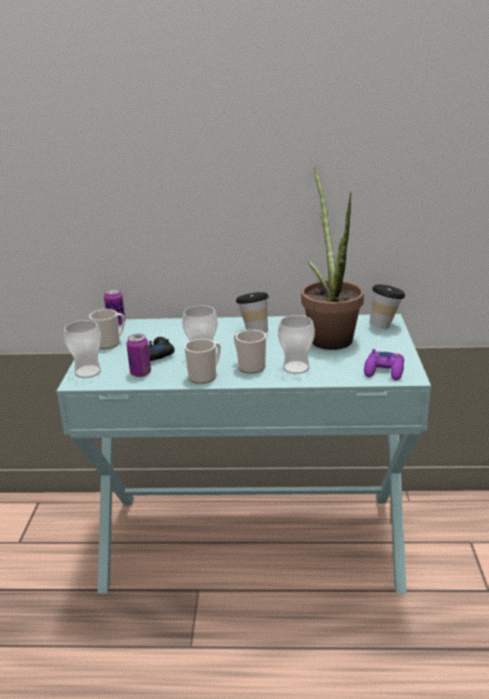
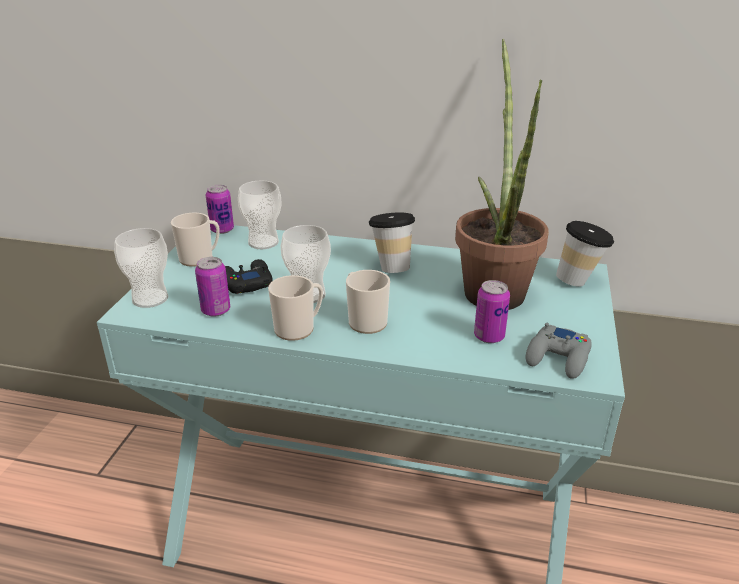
camera: 10 degrees right, 5 degrees up
cup [278,315,315,374] -> cup moved to [238,181,282,249]
purple game controller [364,349,404,380] -> grey game controller [526,323,592,379]
none -> can [474,280,510,343]

